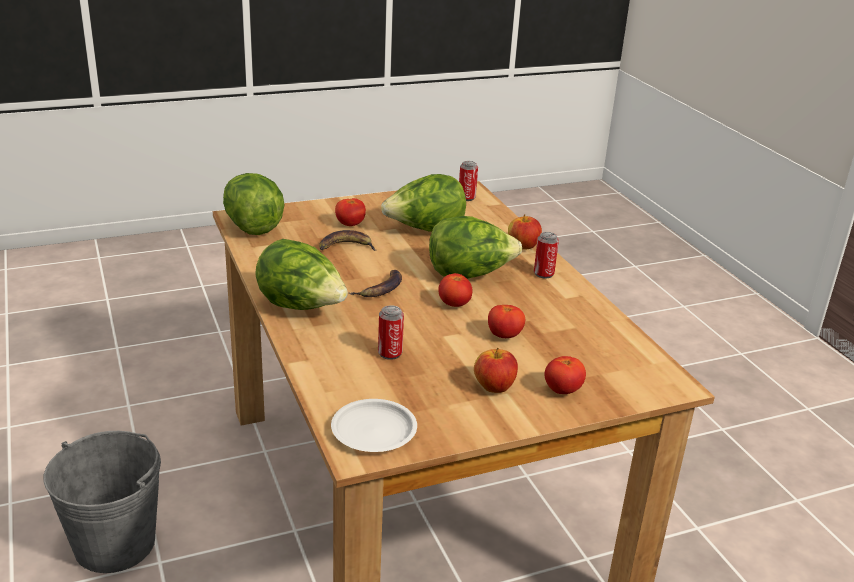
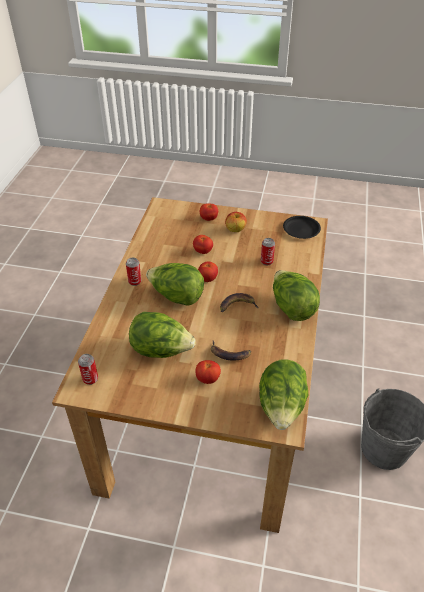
camera: 145 degrees left, 15 degrees up
white plate [331,399,417,452] -> black plate [283,216,321,239]
apple [508,214,542,250] -> none

